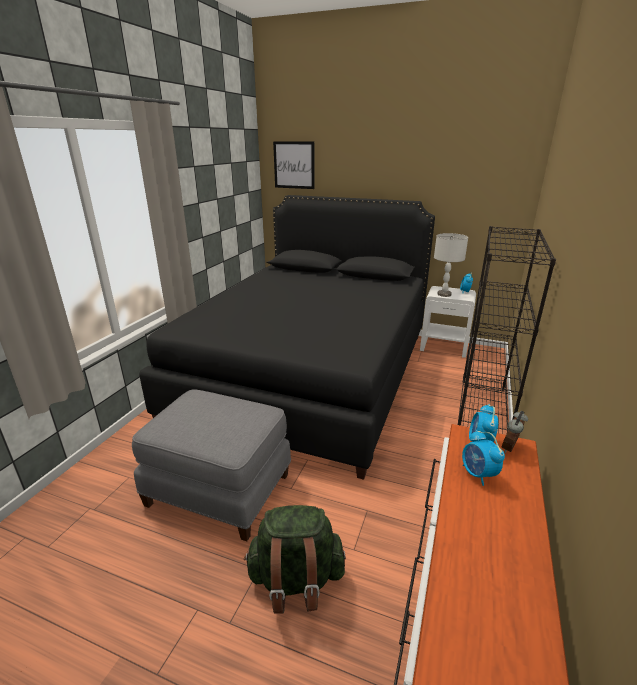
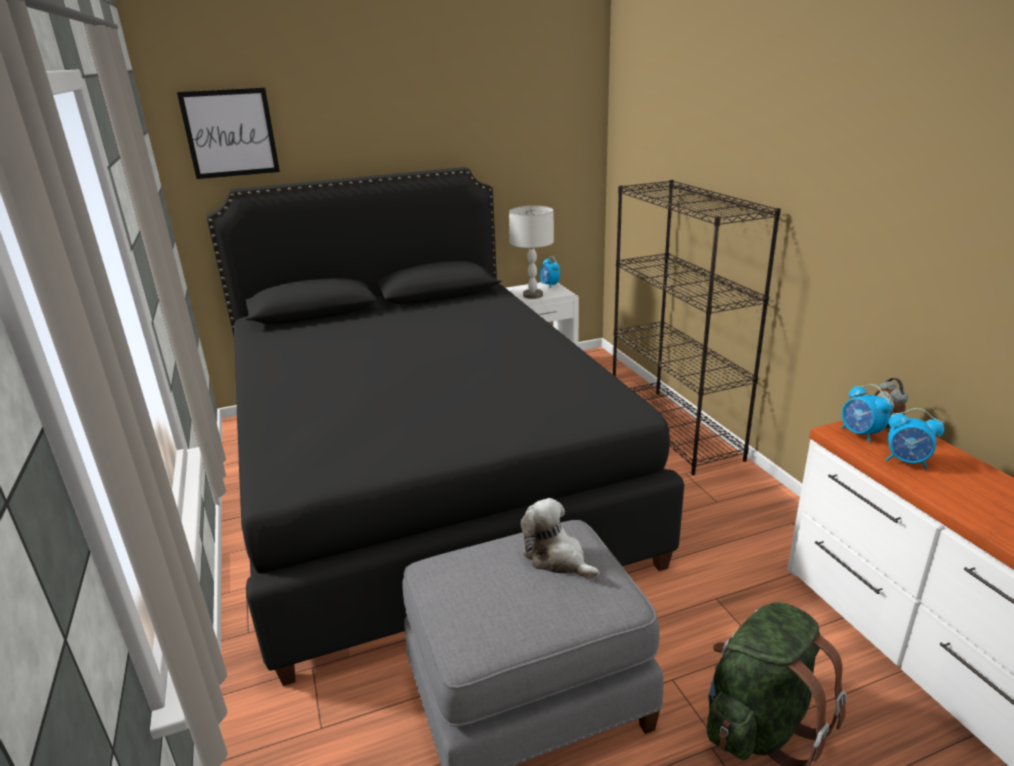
camera: 40 degrees left, 0 degrees up
none -> plush toy [520,498,599,579]

